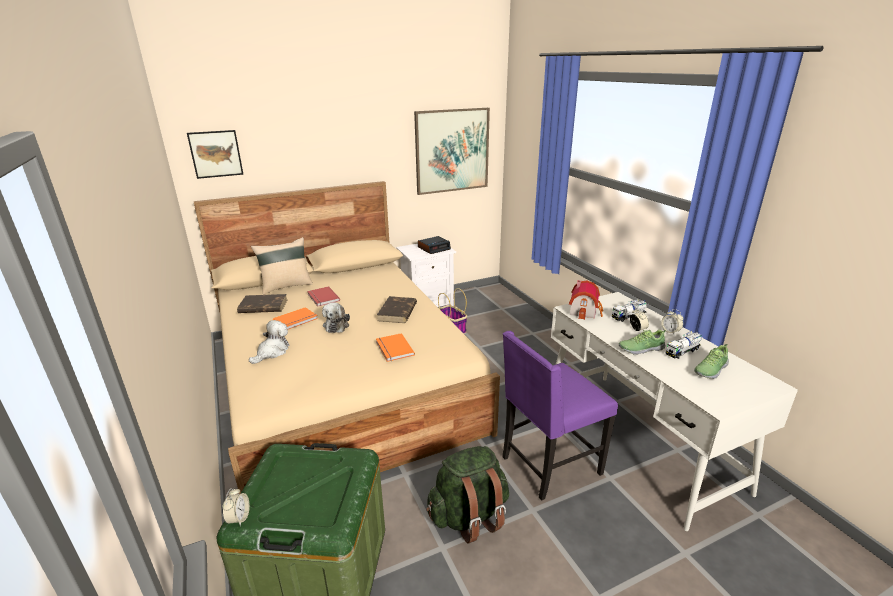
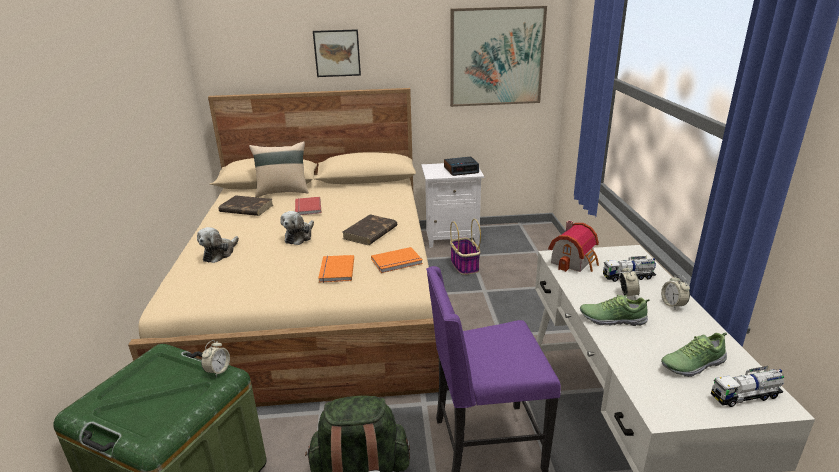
camera: 20 degrees right, 0 degrees up
picture [187,130,243,179] -> picture moved to [313,29,361,77]
alarm clock [222,488,250,526] -> alarm clock moved to [201,340,230,377]
plush toy [249,320,290,364] -> plush toy turned 150 degrees clockwise [197,227,239,263]
orange book [273,307,318,330] -> orange book moved to [371,247,423,273]
toy truck [665,331,702,359] -> toy truck moved to [711,366,784,407]

